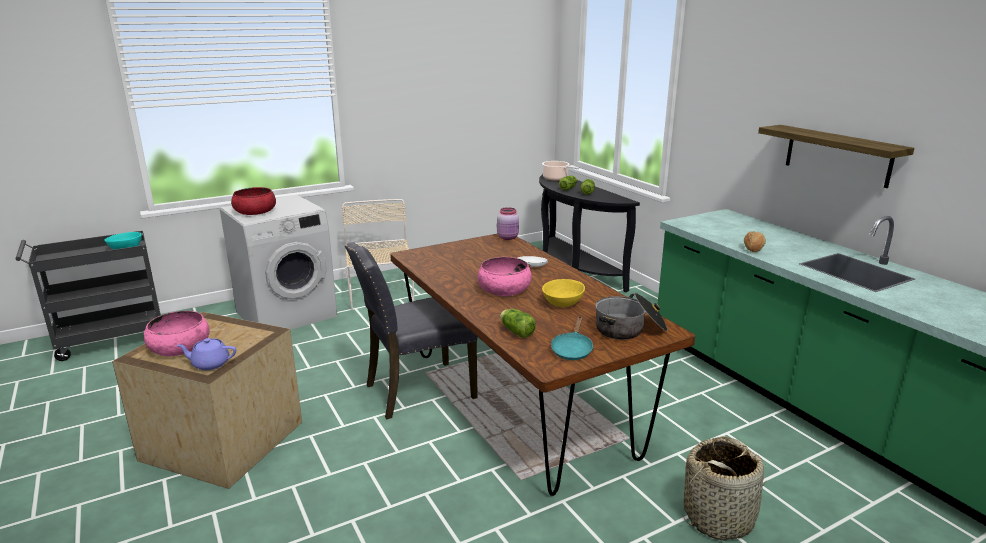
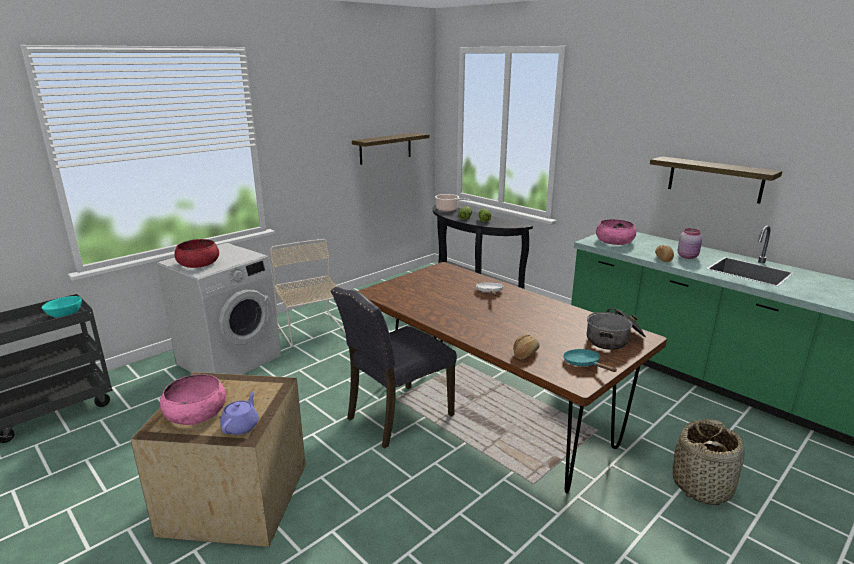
camera: 15 degrees left, 0 degrees up
purple teapot [177,338,236,370] -> purple teapot turned 120 degrees clockwise [220,391,259,435]
pink bowl [477,257,532,296] -> pink bowl moved to [596,219,636,245]
pink jar [497,207,519,240] -> pink jar moved to [678,228,702,259]
lettuce [500,309,536,338] -> bread [513,335,539,359]
yellow bowl [542,279,585,307] -> none
turquoise frying pan [551,316,594,360] -> turquoise frying pan turned 150 degrees clockwise [563,349,617,372]
none -> shelf [352,133,429,165]

